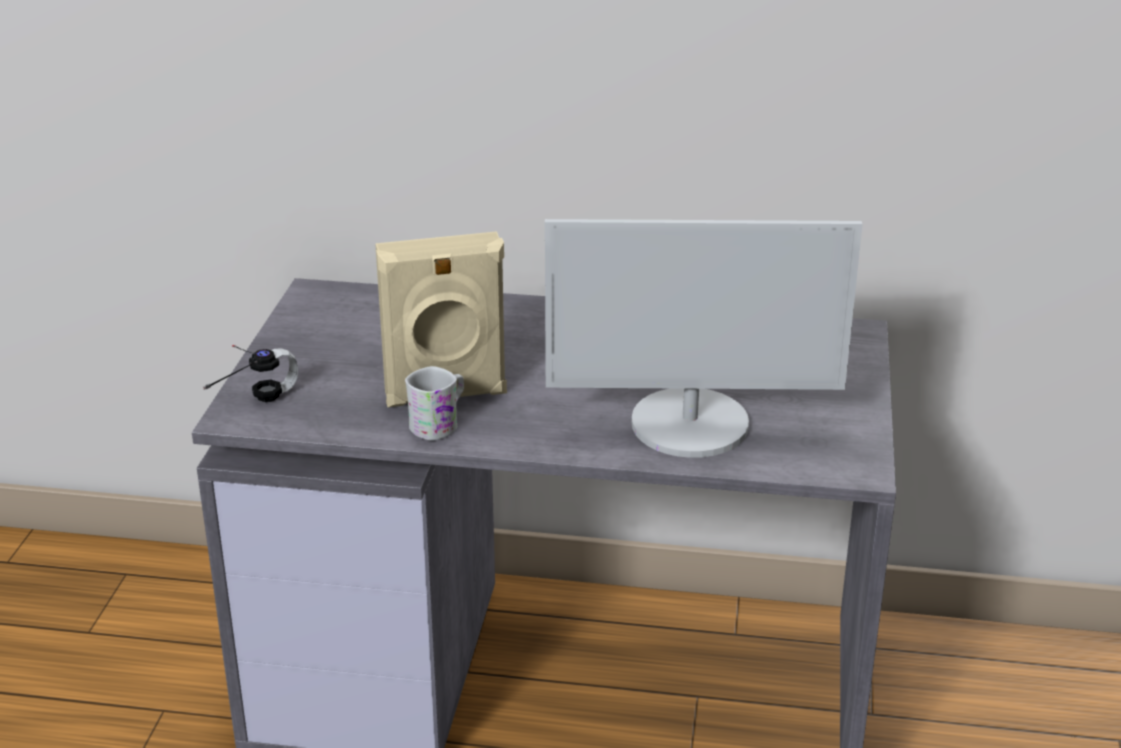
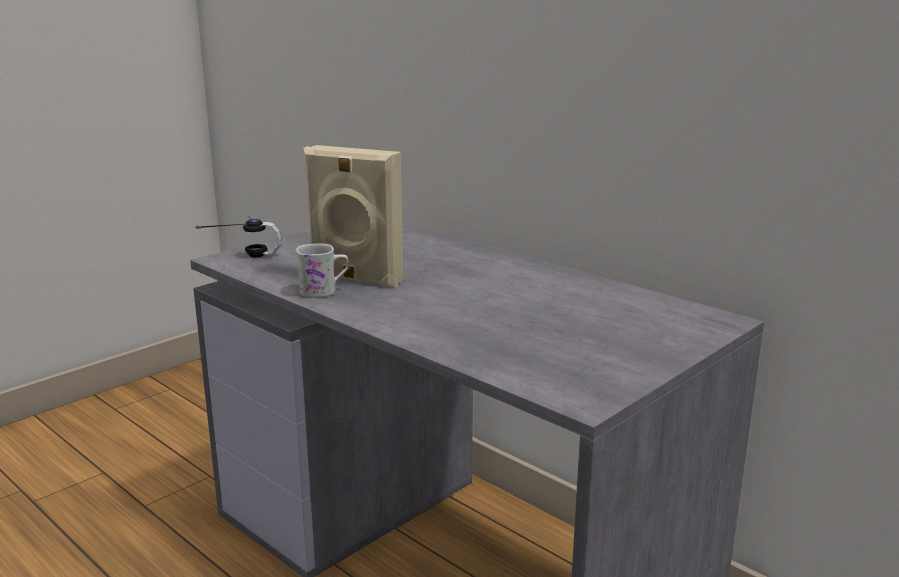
camera: 35 degrees right, 10 degrees down
monitor [545,219,863,458] -> none

